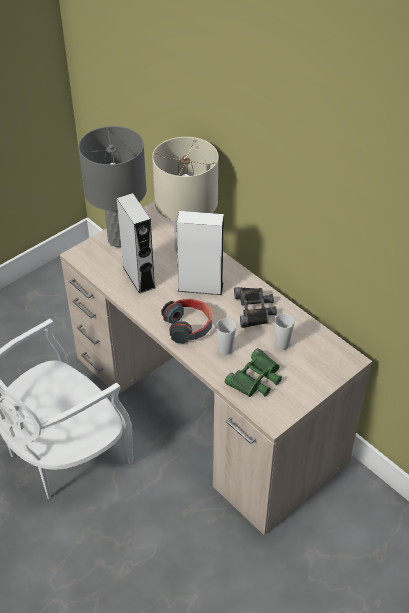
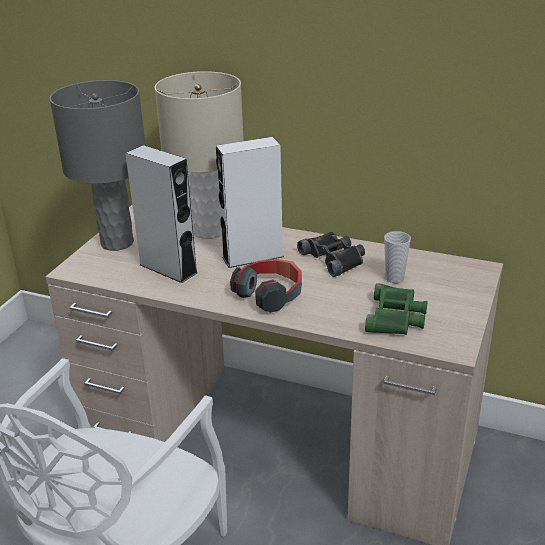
camera: 25 degrees left, 15 degrees down
cup [216,318,237,355] -> none

